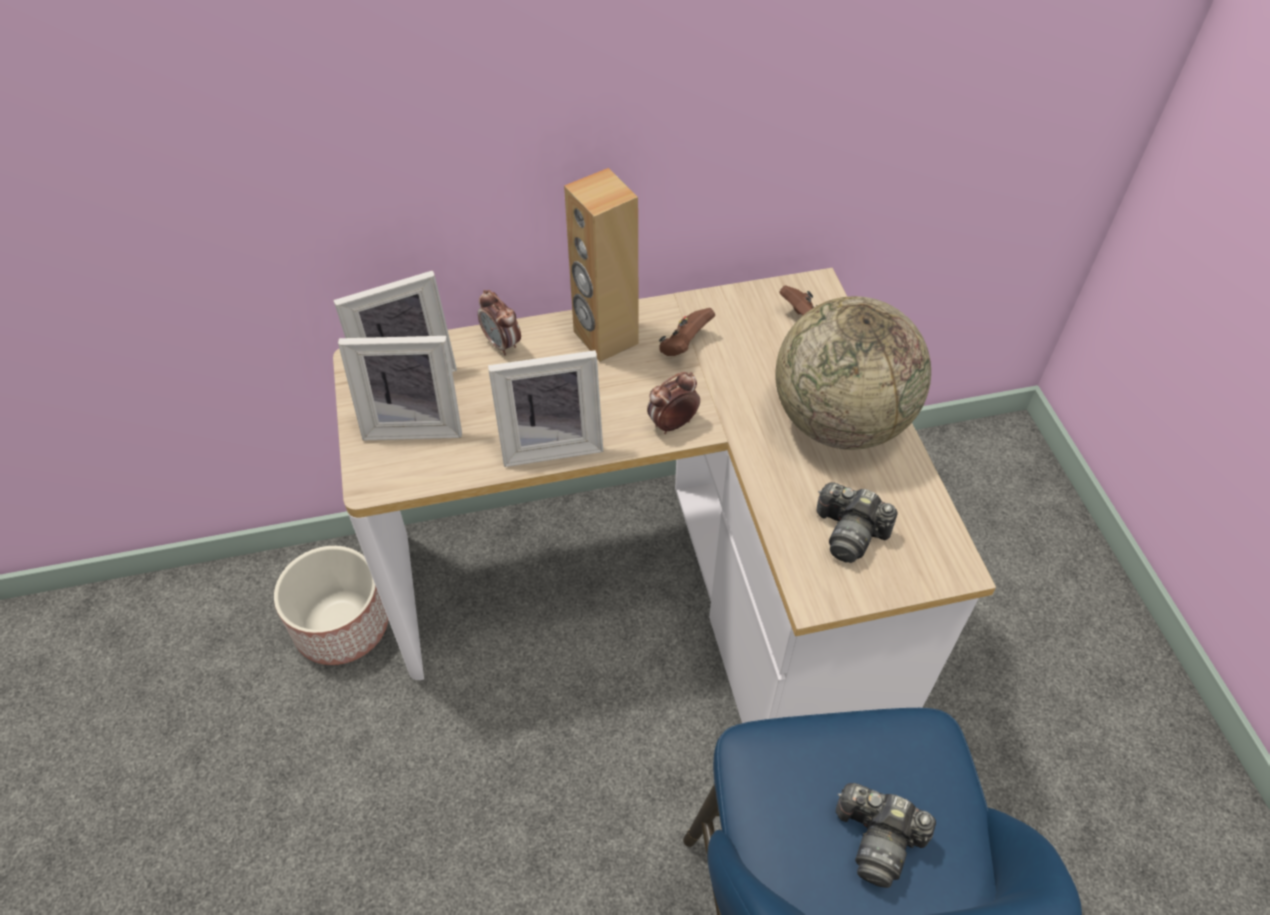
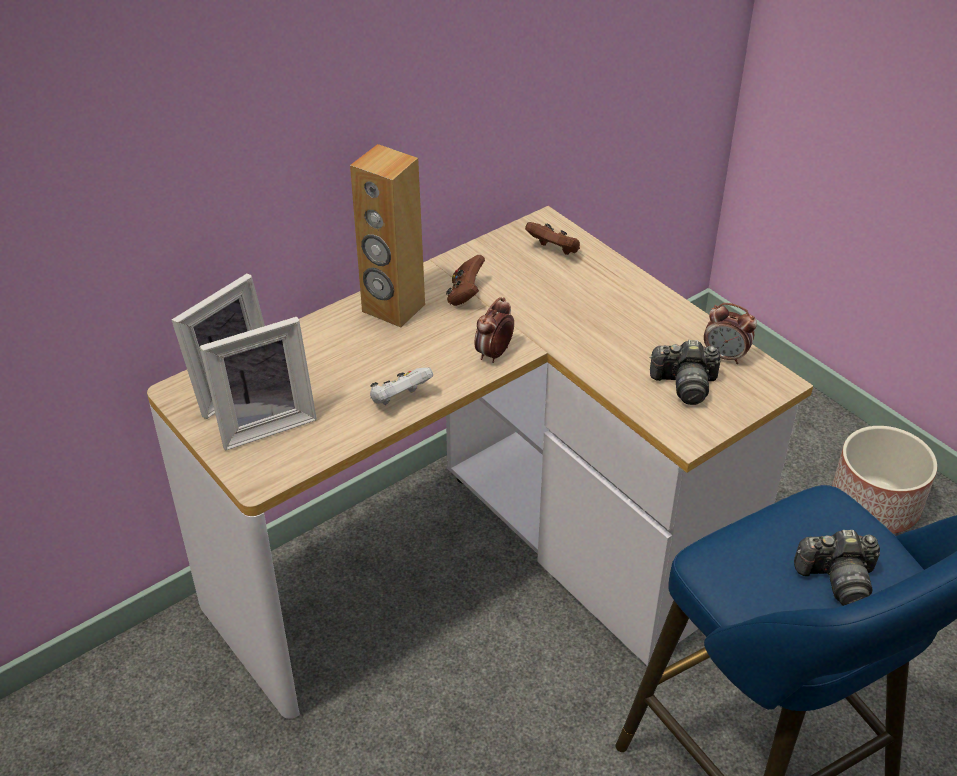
camera: 25 degrees left, 10 degrees down
planter [274,546,388,665] -> planter moved to [832,426,937,534]
alarm clock [478,290,521,356] -> alarm clock moved to [704,303,757,364]
picture frame [488,350,603,467] -> white game controller [370,367,433,405]
globe [775,296,931,450] -> none

